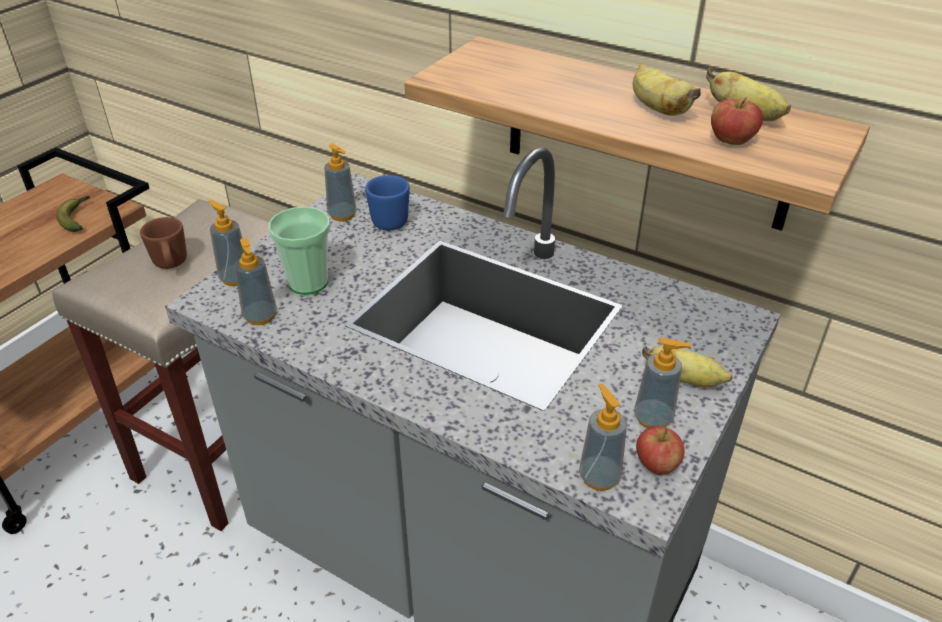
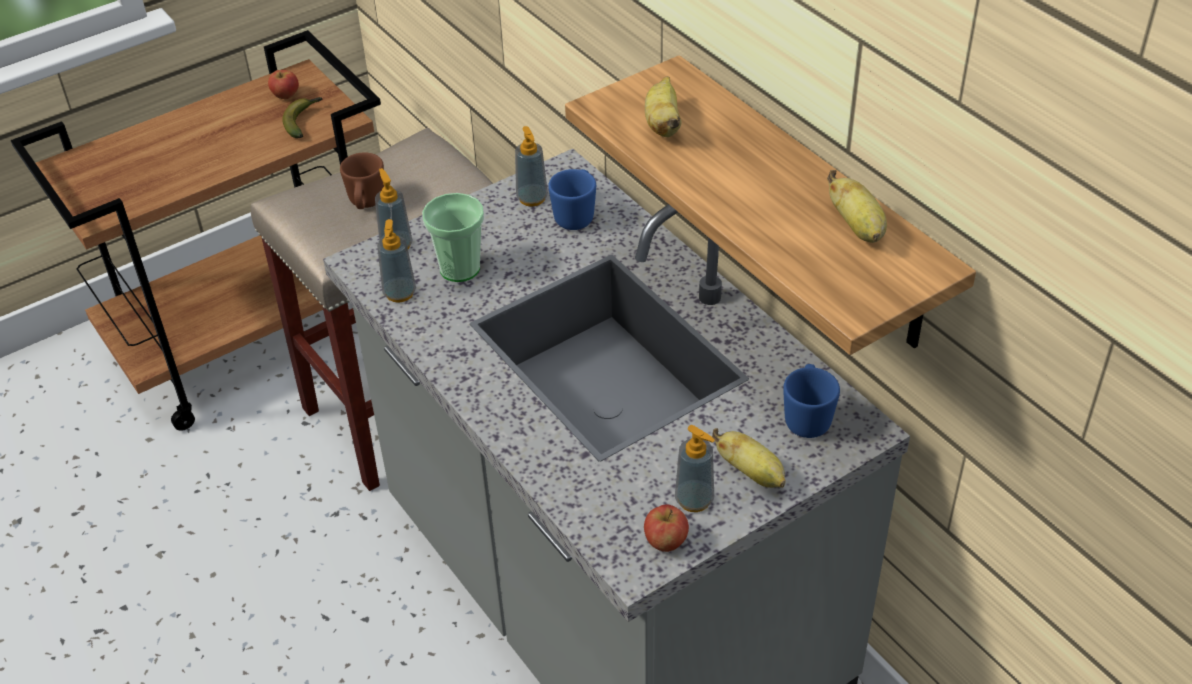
camera: 25 degrees right, 5 degrees up
soap dispenser [579,383,627,491] -> none
banana [633,64,701,116] -> banana moved to [645,76,682,137]
apple [711,98,763,145] -> apple moved to [268,70,299,99]
none -> blue mug [783,364,840,438]

